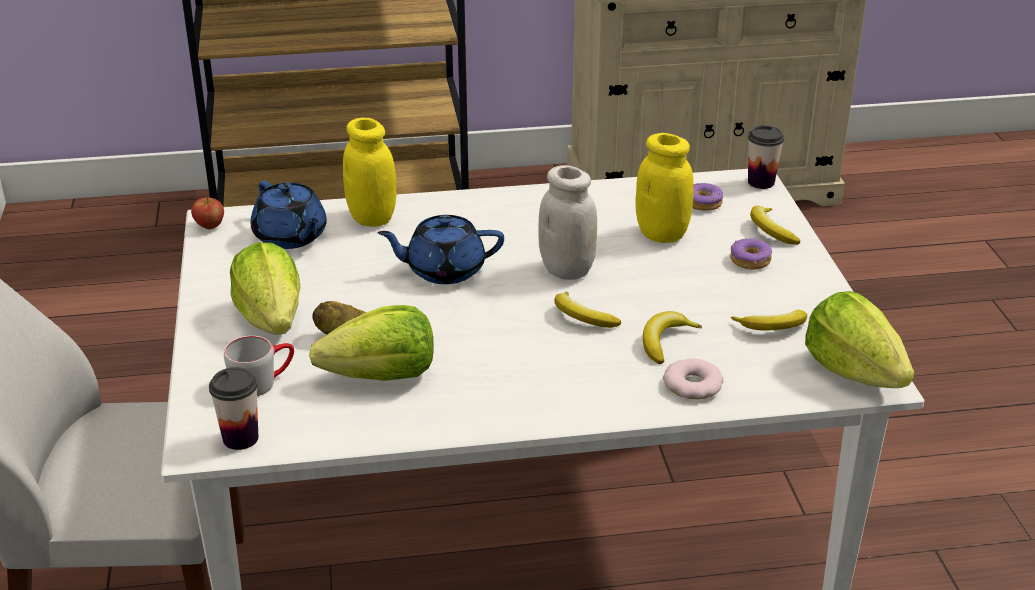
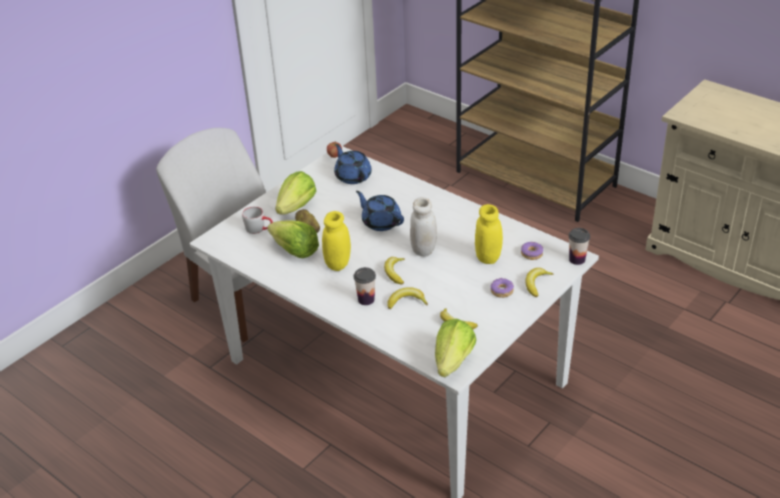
camera: 50 degrees right, 5 degrees up
cup [209,367,258,450] -> cup moved to [354,267,376,305]
blue teapot [251,181,327,249] -> blue teapot turned 135 degrees clockwise [334,144,372,184]
yellow jar [343,118,396,227] -> yellow jar moved to [322,211,351,271]
donut [663,358,724,399] -> none

